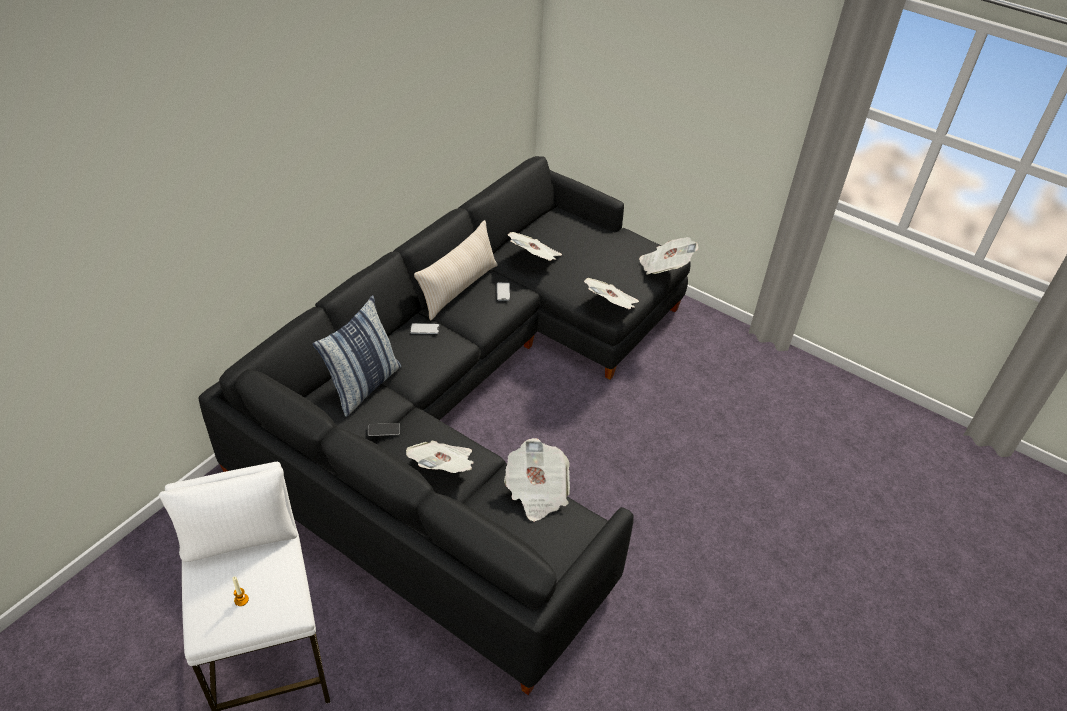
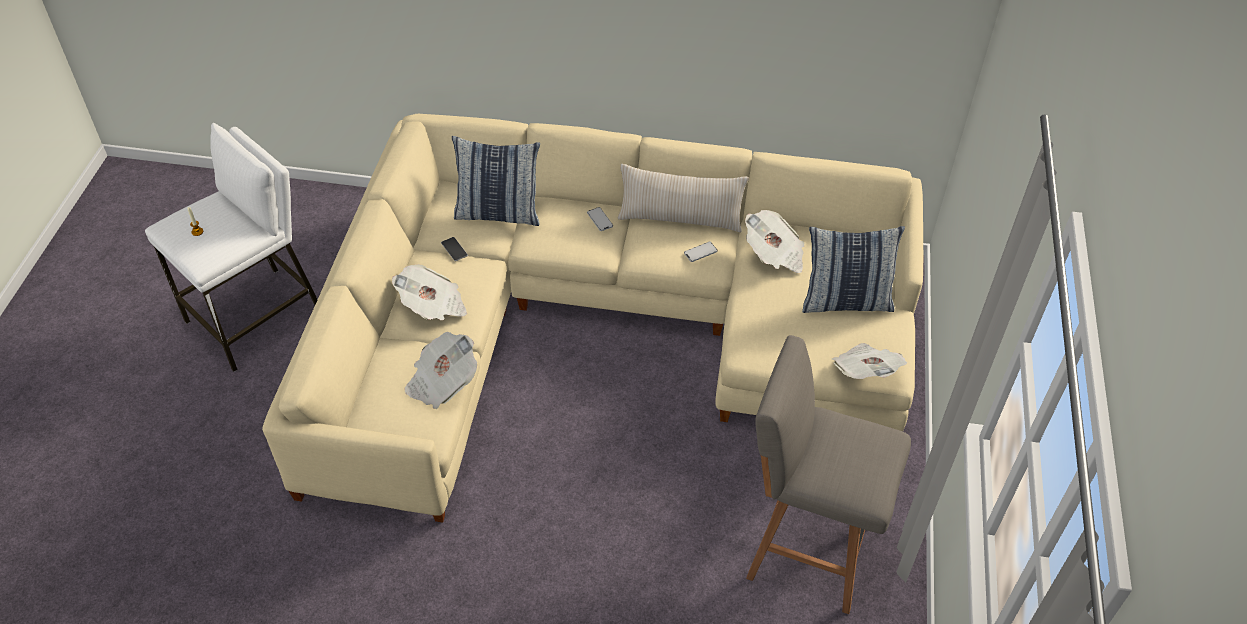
camera: 65 degrees right, 5 degrees up
black sofa [198,156,690,695] -> beige sofa [262,114,923,522]
newspaper [584,278,639,309] -> none
none -> grey stool [746,335,911,614]
none -> pillow [802,226,905,313]

